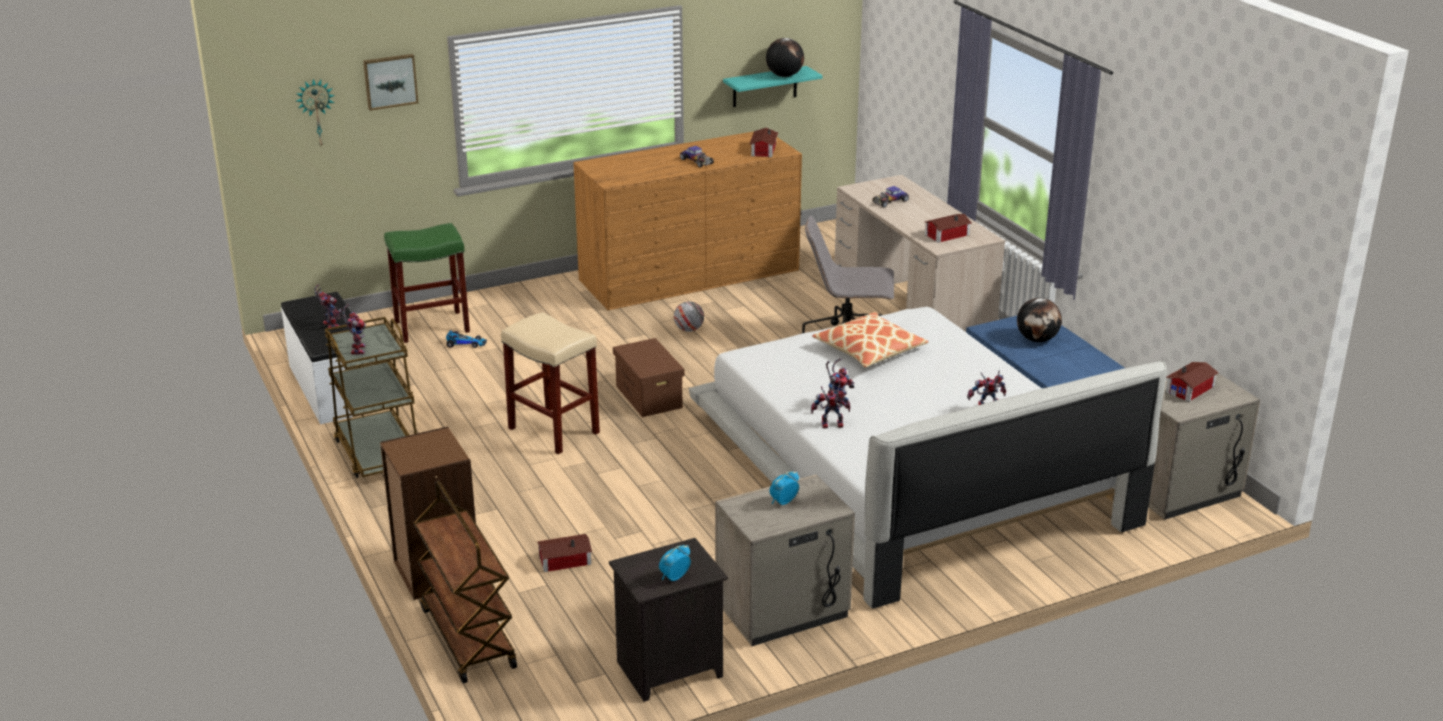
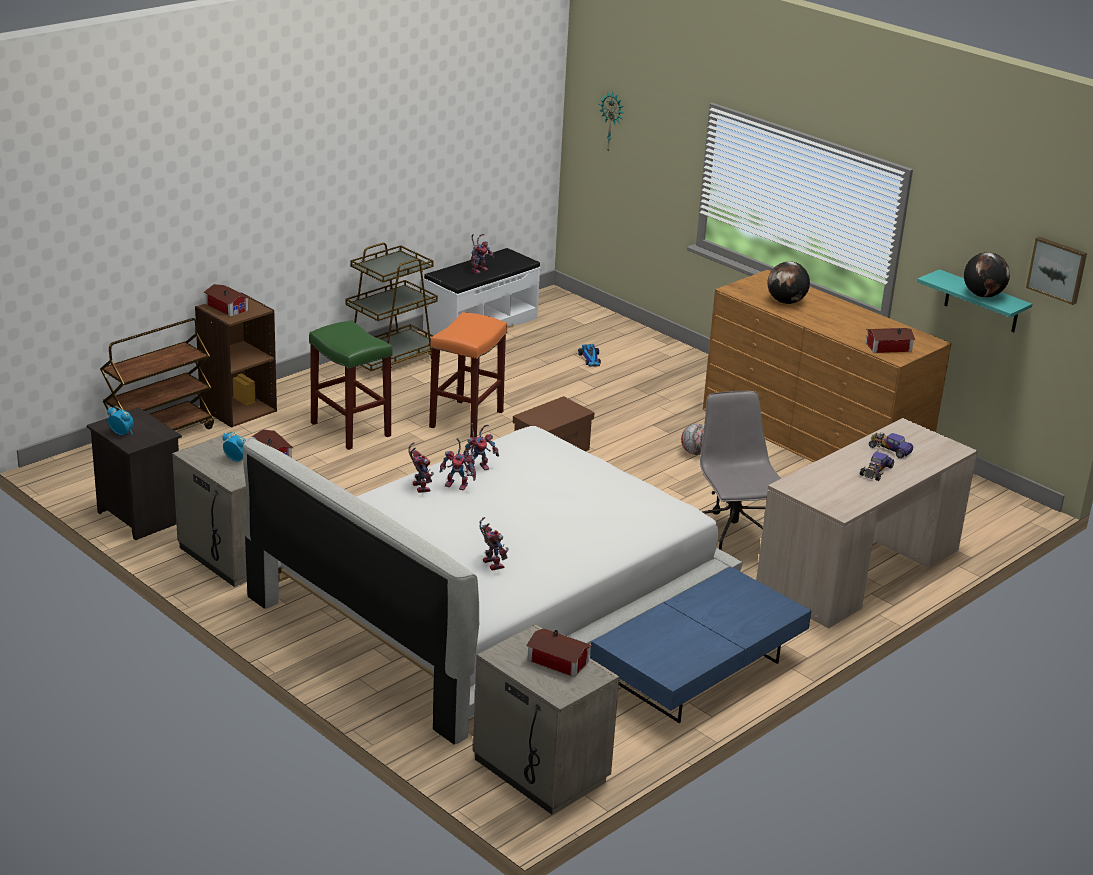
camera: 70 degrees right, 0 degrees up
toy robot [340,304,366,355] -> toy robot moved to [463,423,499,472]
picture [363,54,418,111] -> picture moved to [1026,237,1087,305]
green stool [384,223,470,343] -> green stool moved to [309,321,393,450]
beige stool [501,312,600,454] -> orange stool [429,312,507,438]
toy car [680,146,714,167] -> toy car moved to [860,452,894,481]
pillow [812,312,929,368] -> none
toy house [925,214,972,243] -> toy house moved to [204,284,250,317]
globe [1017,298,1062,342] -> globe moved to [767,261,810,304]

